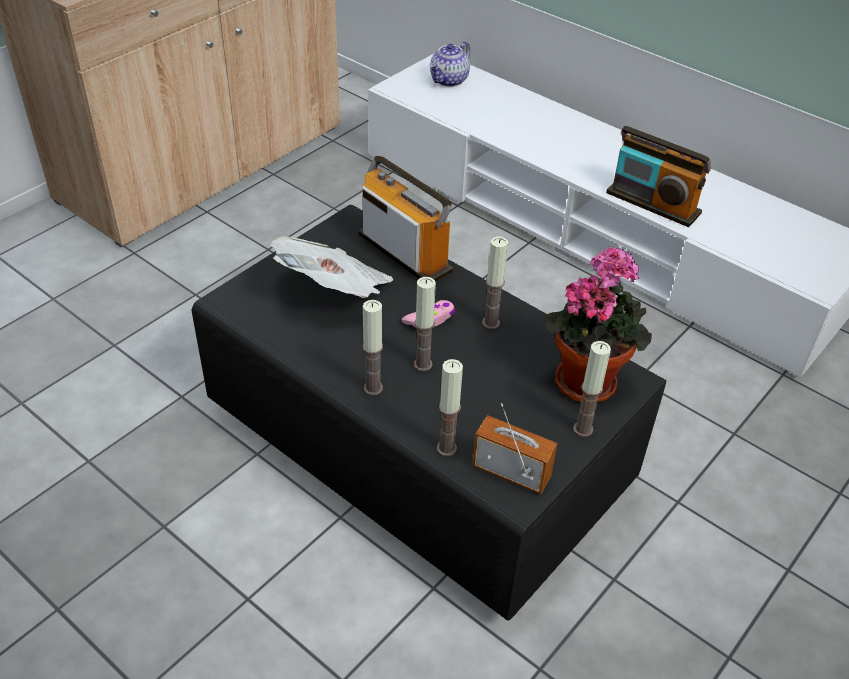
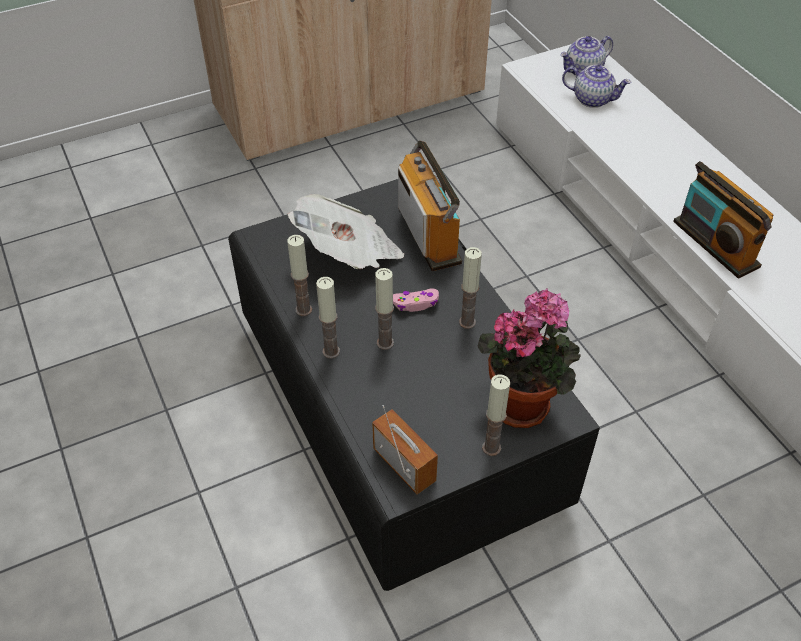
camera: 25 degrees right, 5 degrees up
candle [437,359,463,456] -> candle moved to [287,235,312,316]
none -> teapot [562,65,631,108]

